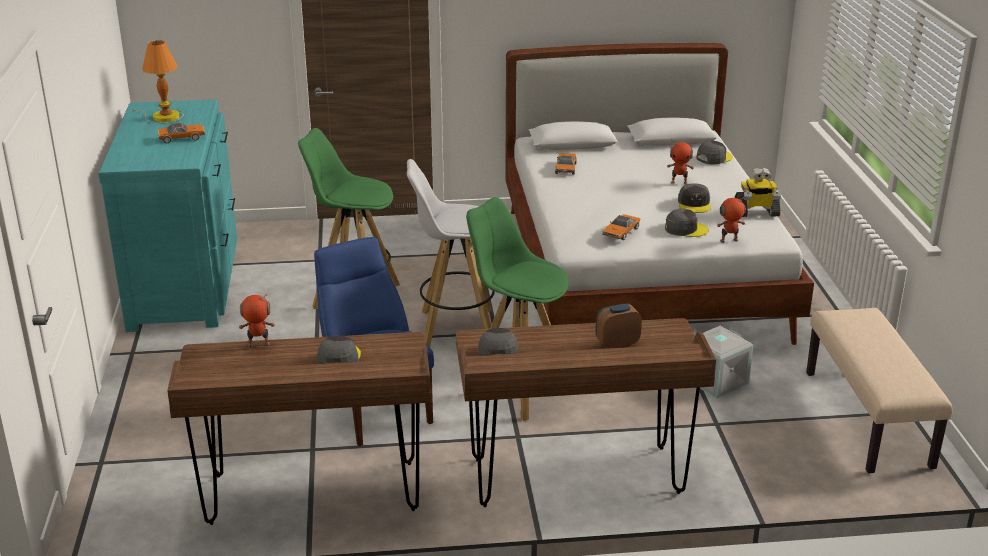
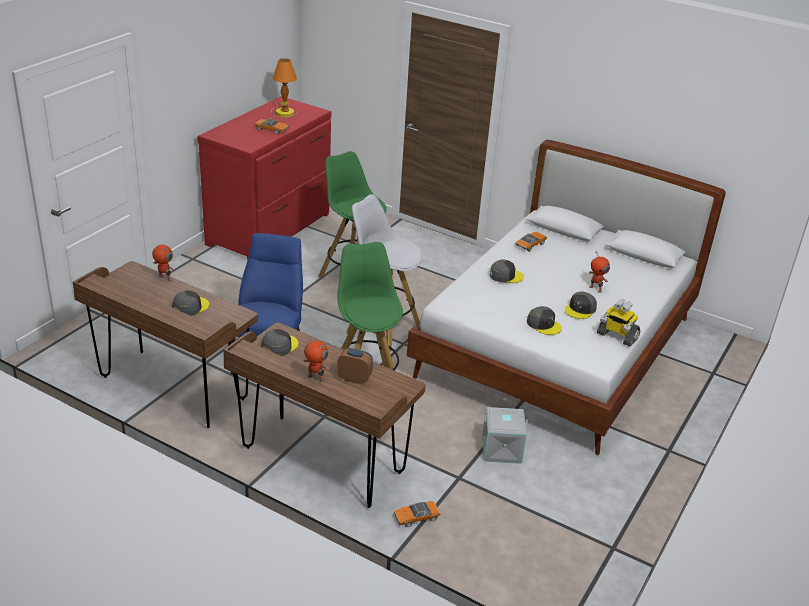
camera: 35 degrees right, 5 degrees up
turquoise dresser [98,100,237,332] -> red dresser [197,96,331,261]
toy car [602,214,641,240] -> toy car moved to [394,501,440,527]
grey cap [696,141,733,165] -> grey cap moved to [490,259,524,283]
toy robot [717,195,746,243] -> toy robot moved to [303,341,329,382]
beige bench [806,308,953,473] -> none

